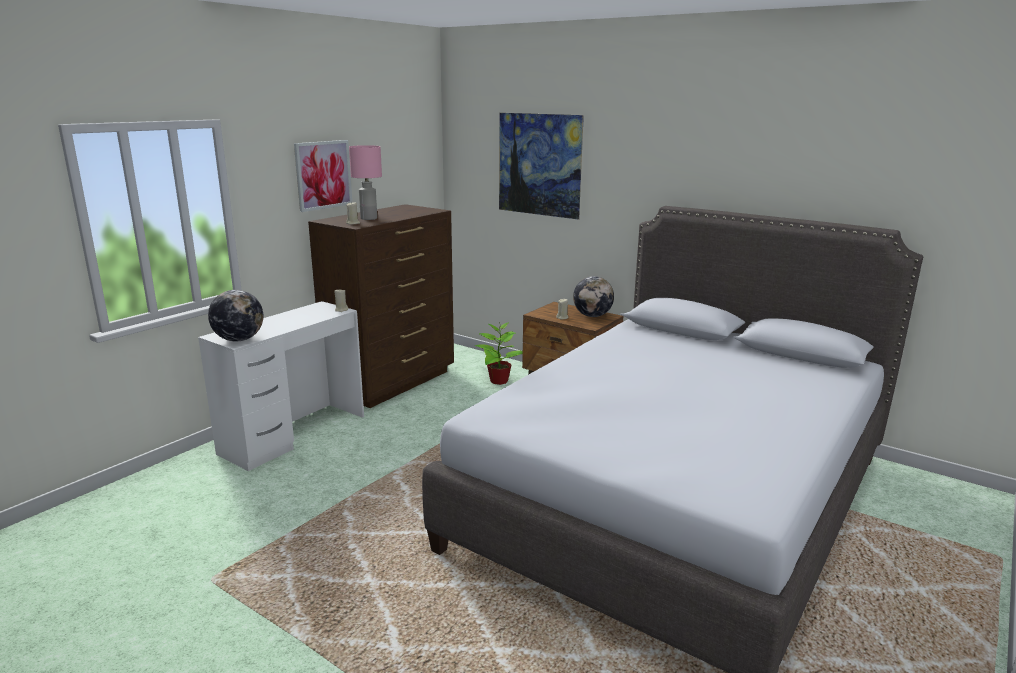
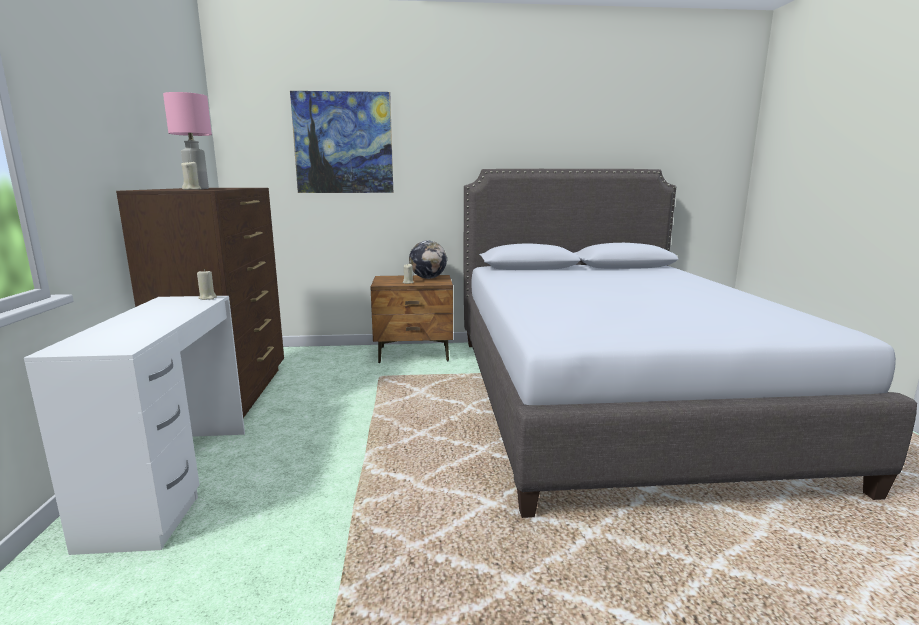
camera: 40 degrees left, 5 degrees down
globe [208,290,263,341] -> none
picture [294,140,352,212] -> none
potted plant [475,322,523,385] -> none

